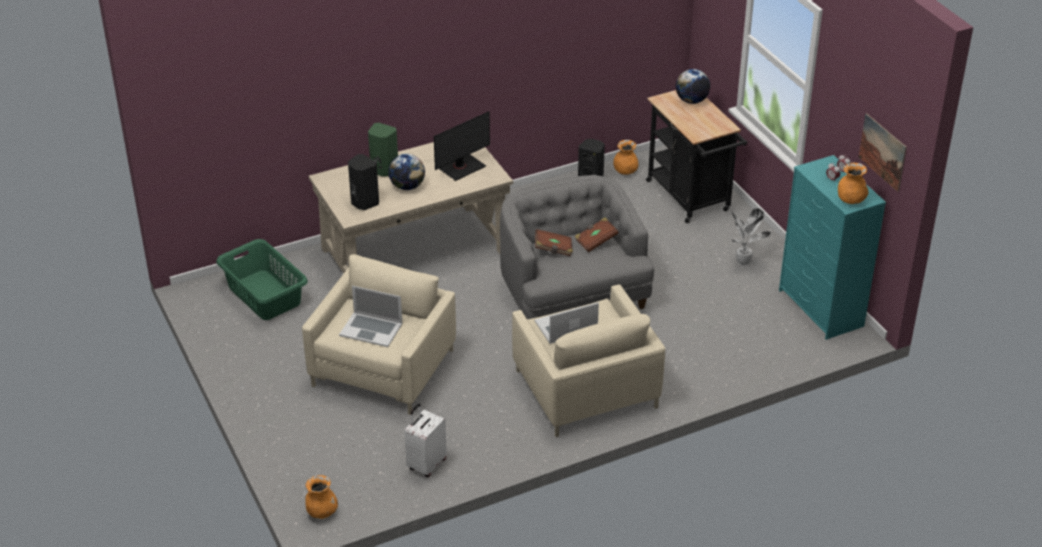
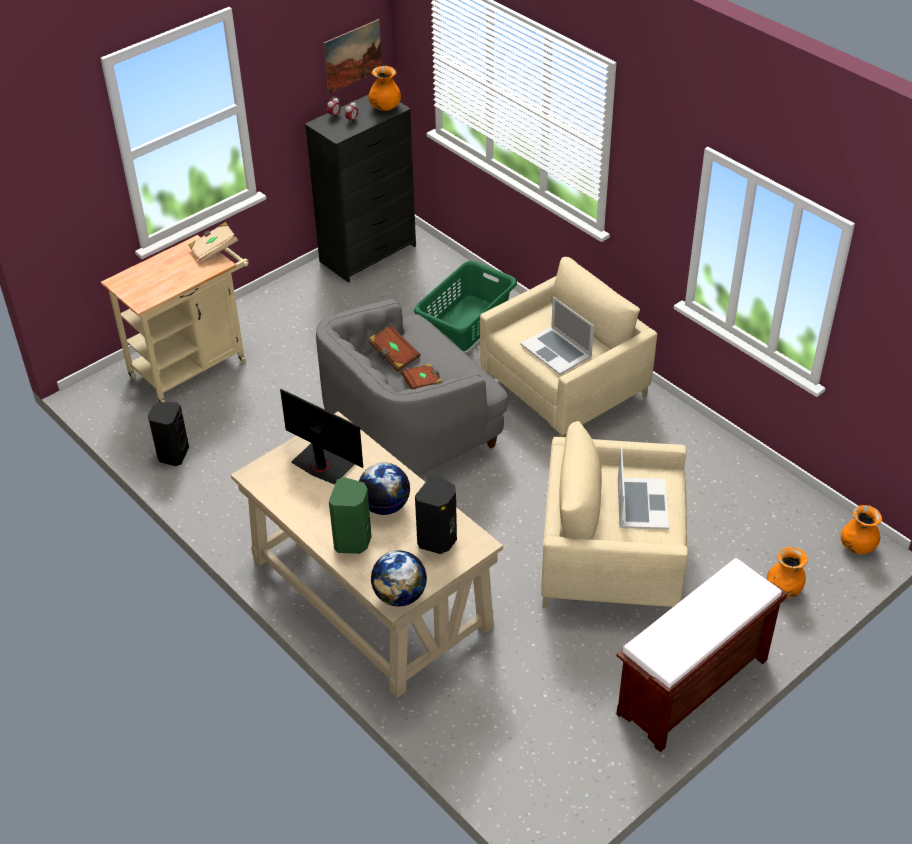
camera: 105 degrees left, 5 degrees up
green laundry basket [216,239,308,320] -> green laundry basket moved to [414,261,517,351]
white suitcase [405,404,447,477] -> none
orange vase [613,140,639,175] -> orange vase moved to [767,547,808,598]
black cart [646,90,748,223] -> beige cart [101,235,249,402]
globe [676,69,711,104] -> globe moved to [371,550,427,606]
potted plant [731,208,771,266] -> none
turquoise dresser [779,155,886,340] -> black dresser [305,94,416,283]
none -> beige book [189,222,238,263]
none -> brown bench [616,558,787,752]

